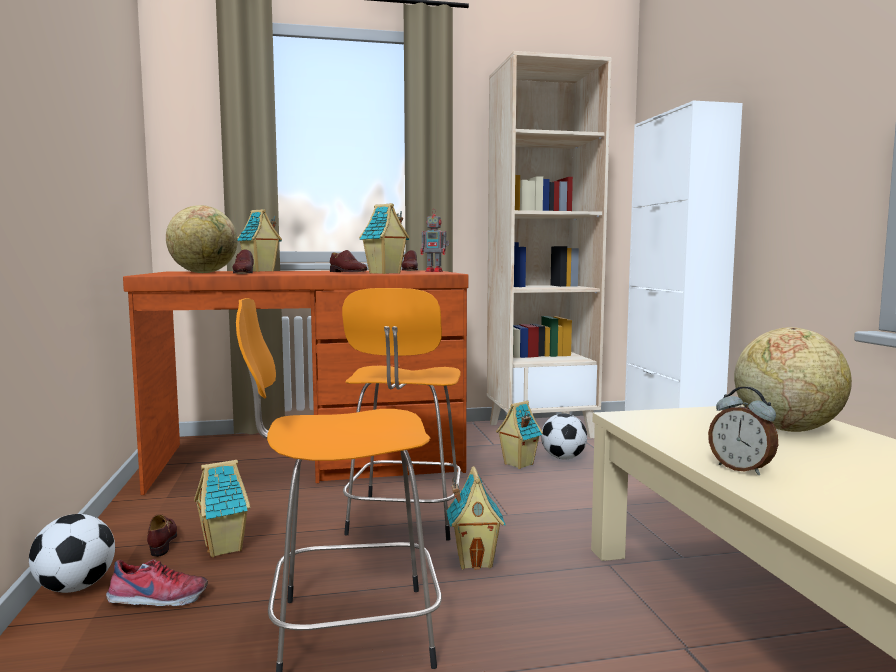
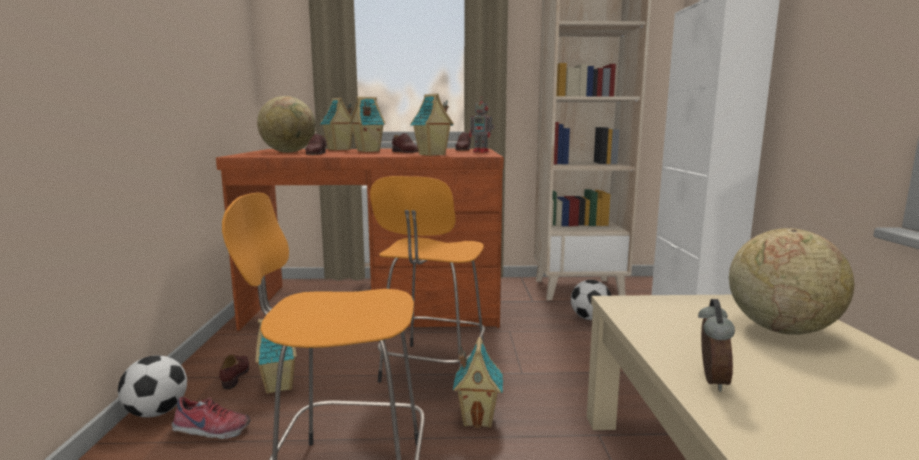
camera: 10 degrees right, 5 degrees up
toy house [496,400,543,469] -> toy house moved to [350,96,386,152]
alarm clock [708,387,778,475] -> alarm clock turned 135 degrees counterclockwise [698,299,735,392]

